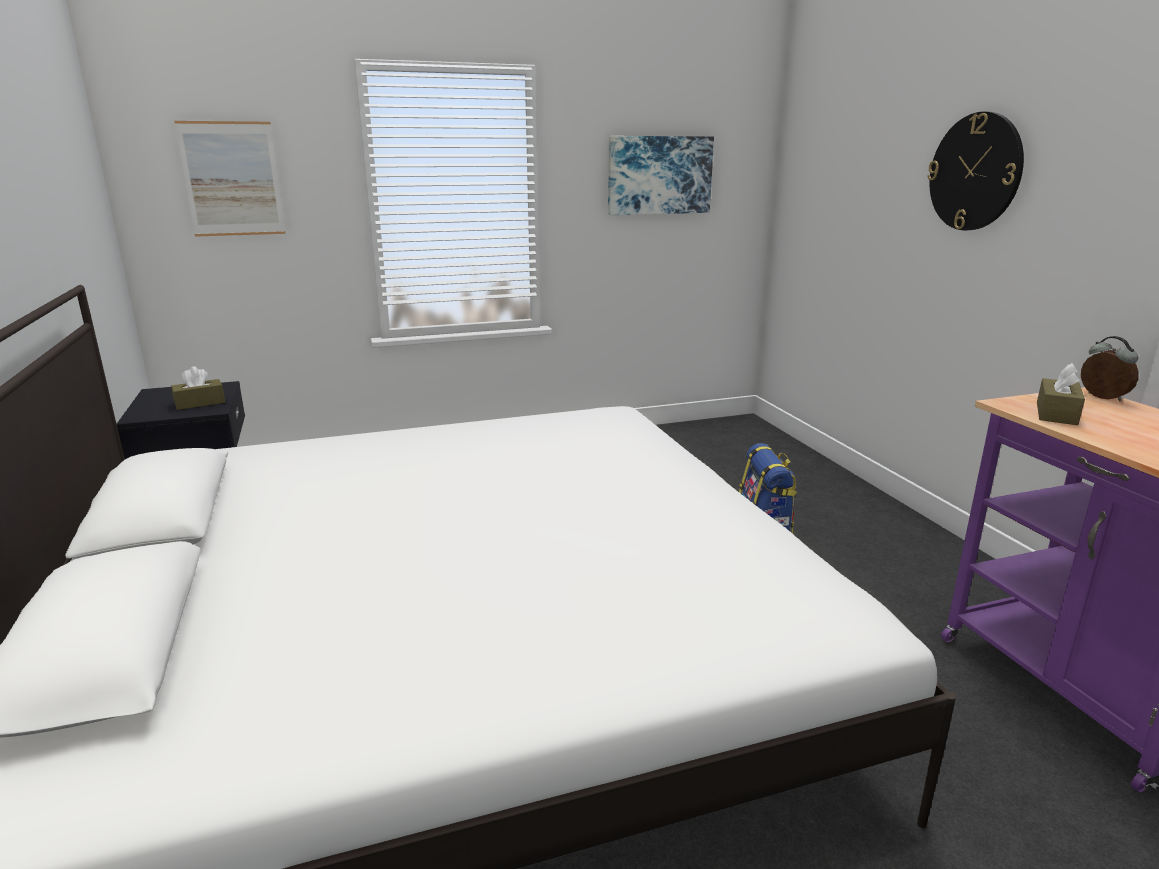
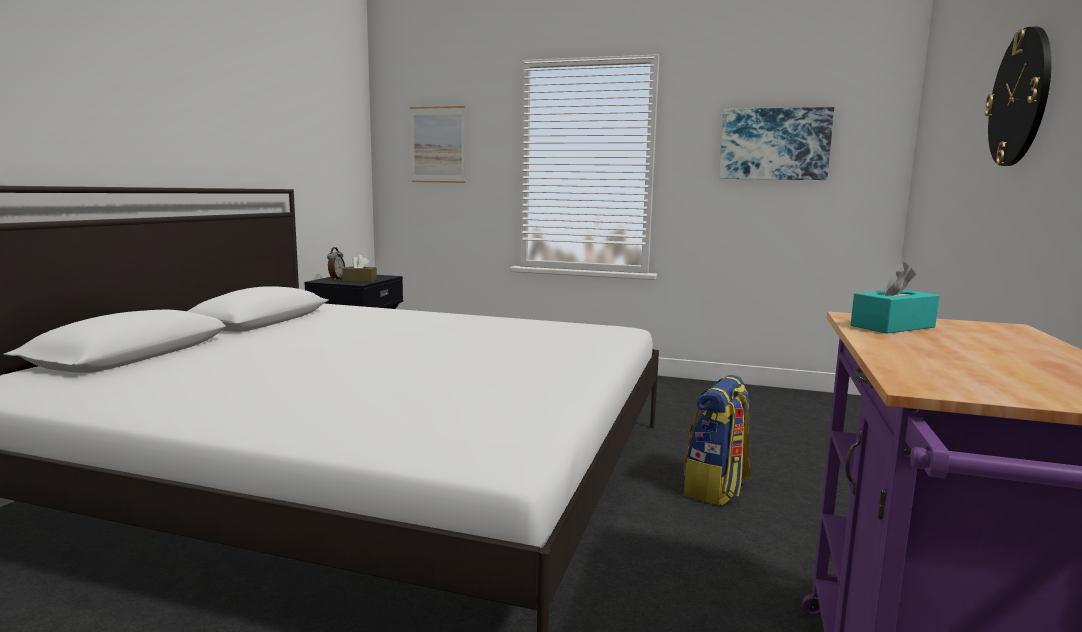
camera: 35 degrees right, 10 degrees down
brown tissue box [1037,363,1085,425] -> turquoise tissue box [851,262,939,334]
alarm clock [1081,336,1139,402] -> alarm clock moved to [327,247,345,280]

